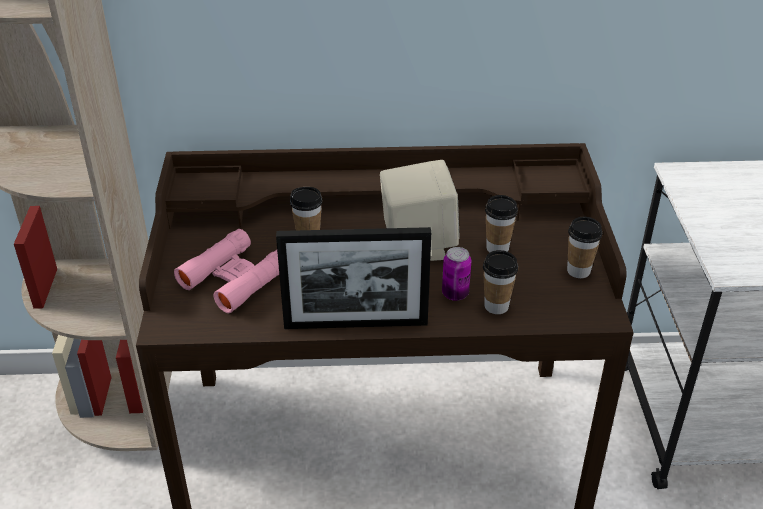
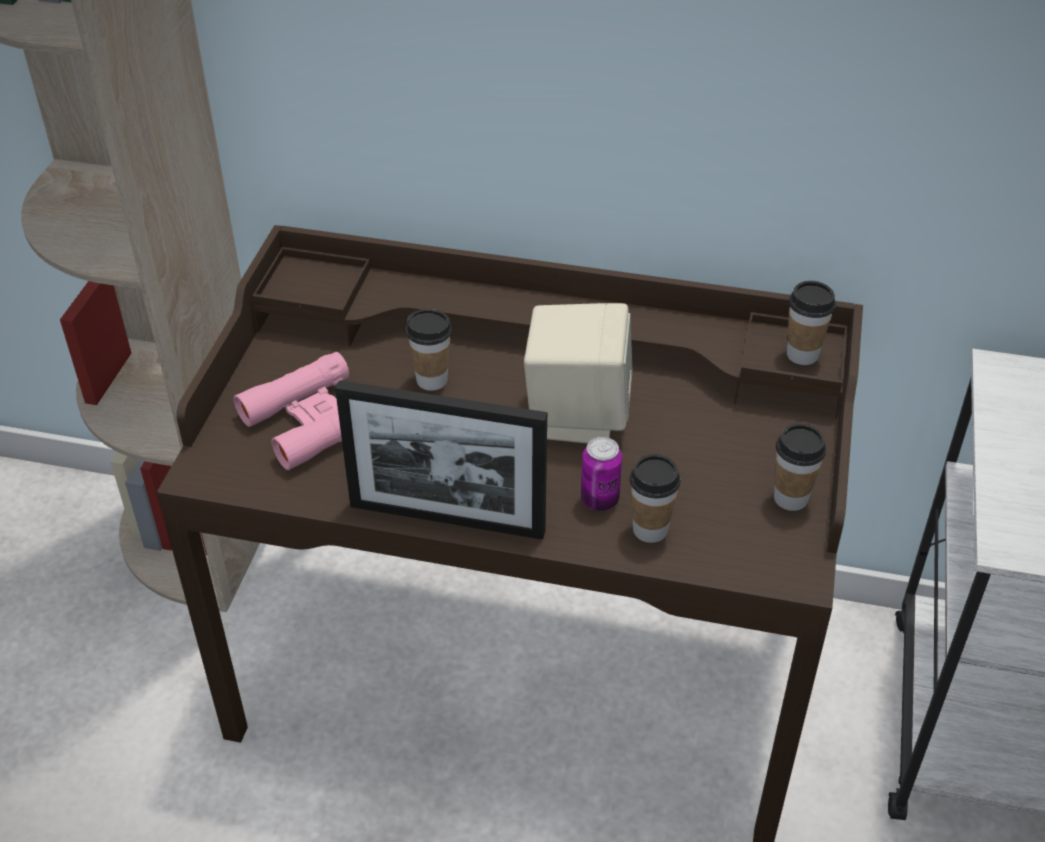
camera: 15 degrees right, 5 degrees up
cup [485,195,518,252] -> cup moved to [787,281,836,365]

